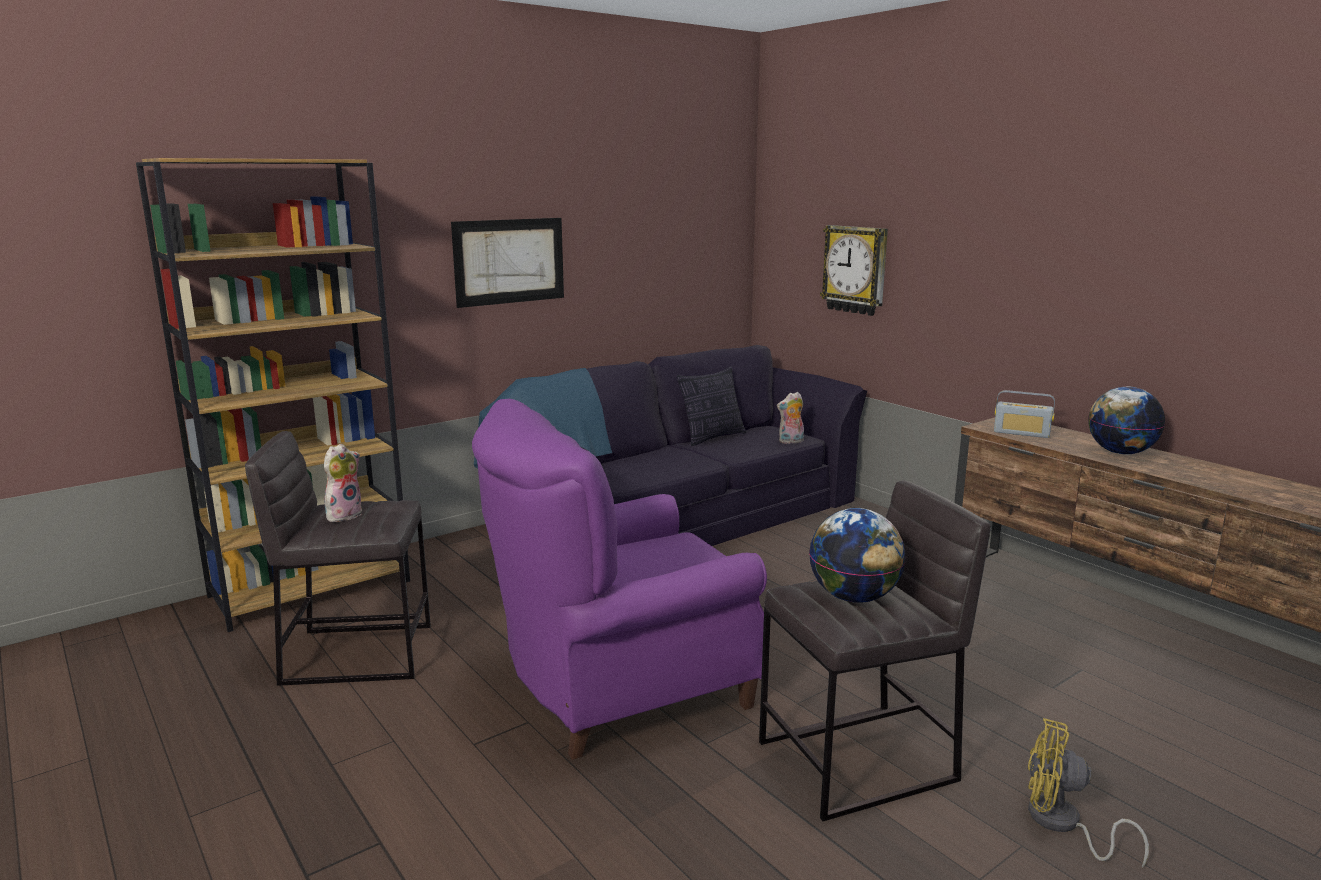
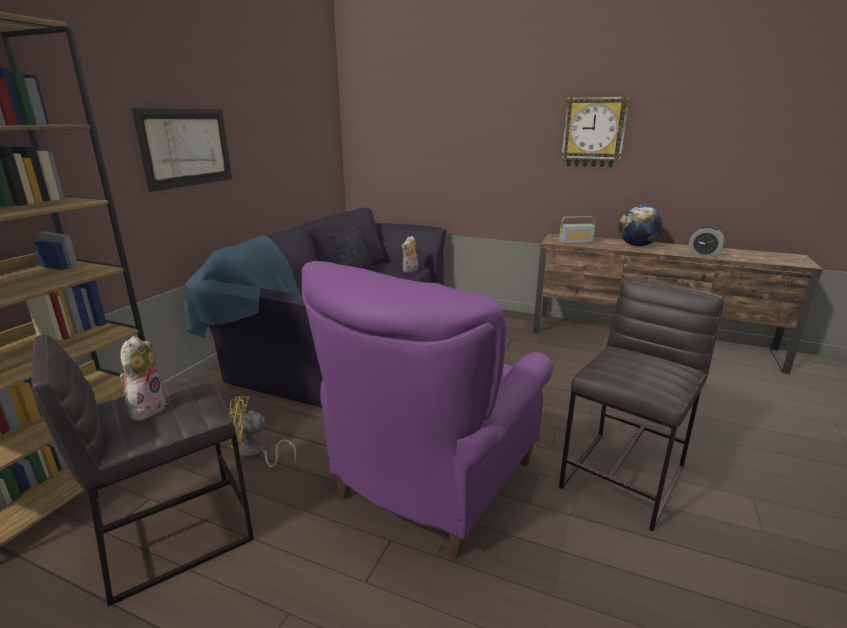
camera: 30 degrees left, 5 degrees up
globe [809,508,906,603] -> none
wall clock [820,225,888,316] -> wall clock moved to [561,96,629,167]
yellow fan [1028,718,1149,868] -> yellow fan moved to [229,396,296,467]
none -> alarm clock [689,226,725,257]

